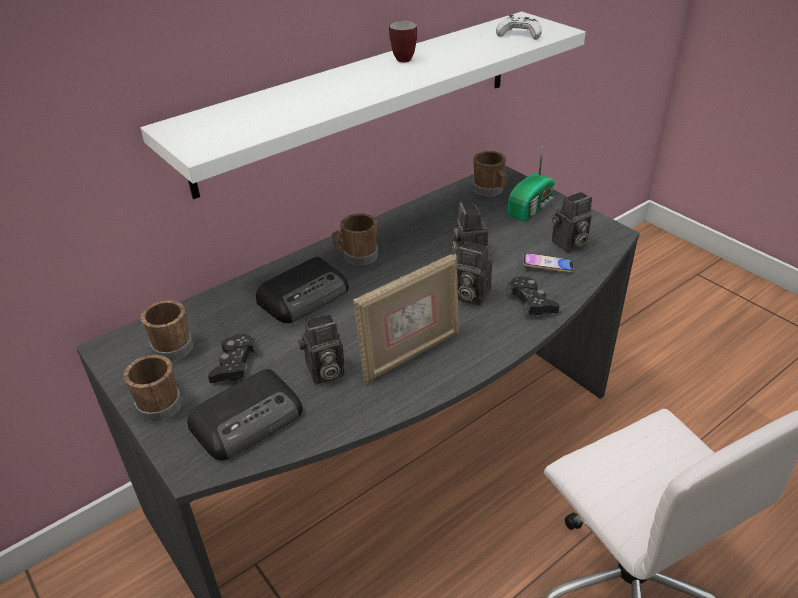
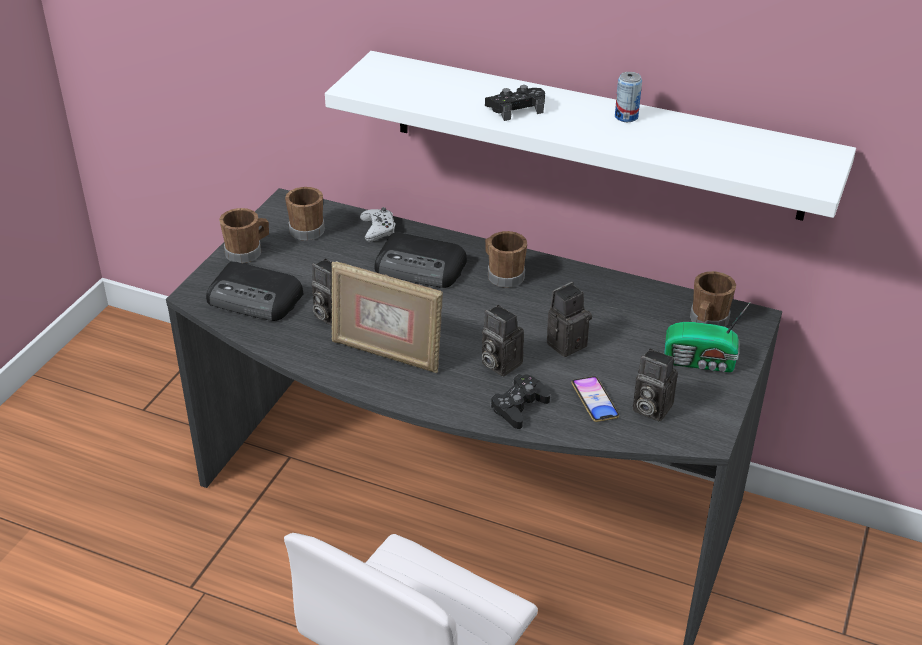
camera: 60 degrees right, 0 degrees up
black game controller [208,334,259,383] -> black game controller moved to [485,85,545,121]
mug [389,21,417,63] -> can [615,72,642,122]
camera [457,241,492,306] -> camera turned 45 degrees counterclockwise [482,305,524,377]
white game controller [496,14,542,40] -> white game controller moved to [360,207,395,242]

